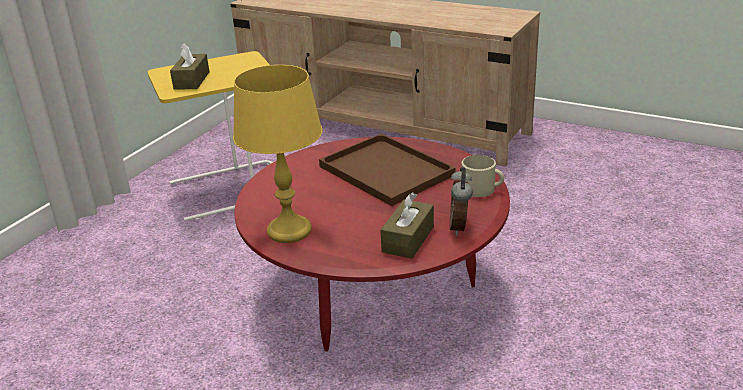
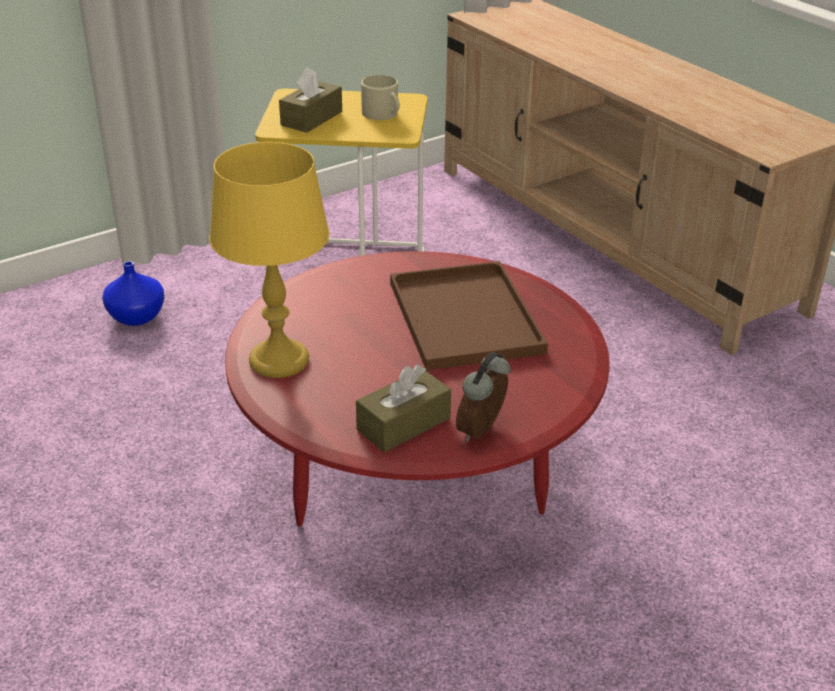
camera: 25 degrees right, 5 degrees up
beige mug [462,155,504,197] -> beige mug moved to [361,75,400,120]
none -> blue vase [102,261,164,326]

